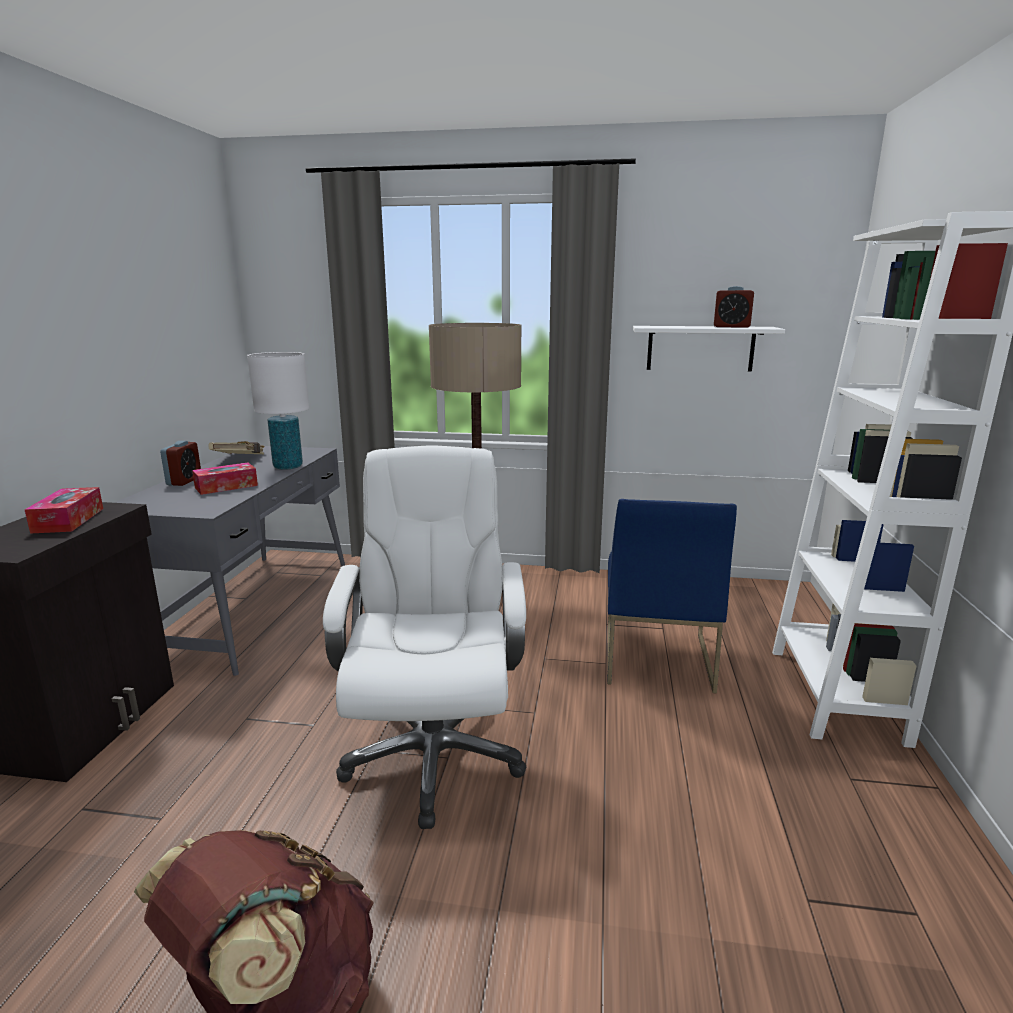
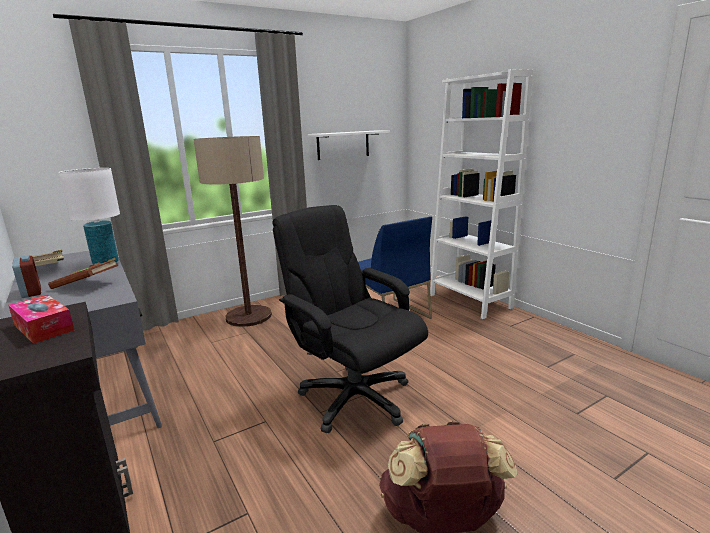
camera: 40 degrees left, 0 degrees up
tissue box [192,462,258,495] -> brown book [48,258,118,289]
white office chair [323,445,526,829] -> black office chair [272,205,428,433]
alarm clock [714,286,754,328] -> none

